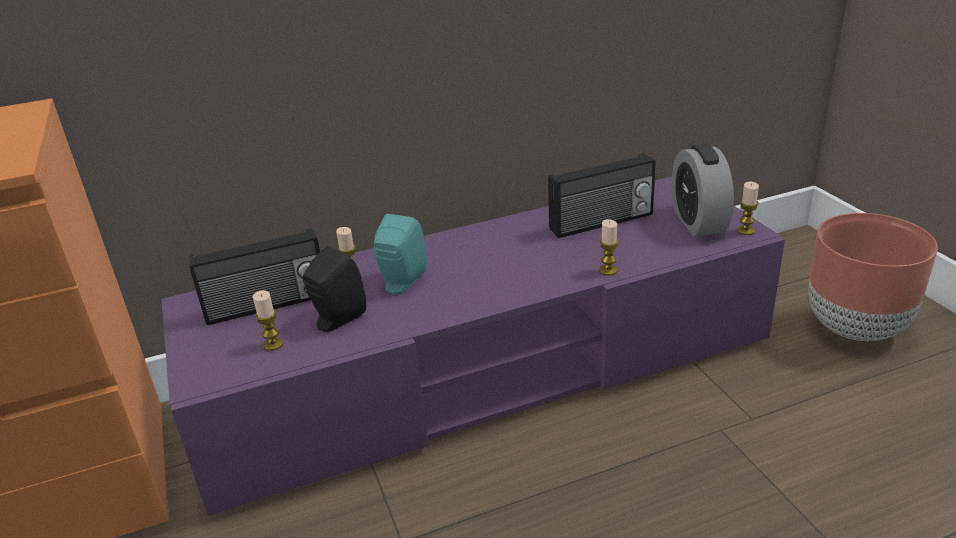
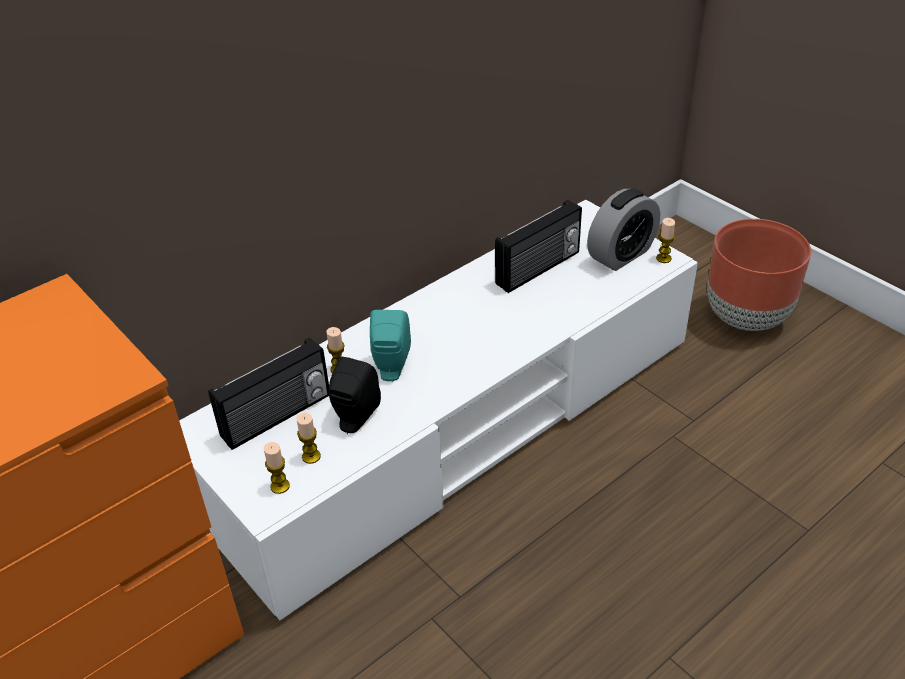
camera: 20 degrees left, 10 degrees up
purple tv stand [161,176,785,516] -> white tv stand [179,200,698,620]
candle [599,219,619,275] -> candle moved to [264,442,290,494]
alarm clock [672,143,734,236] -> alarm clock turned 105 degrees counterclockwise [587,188,660,271]

